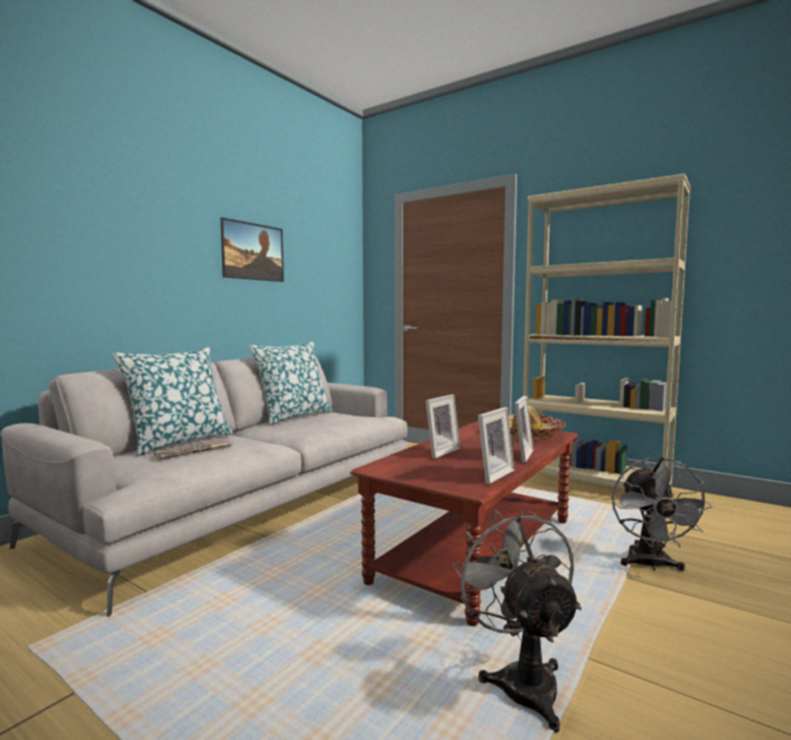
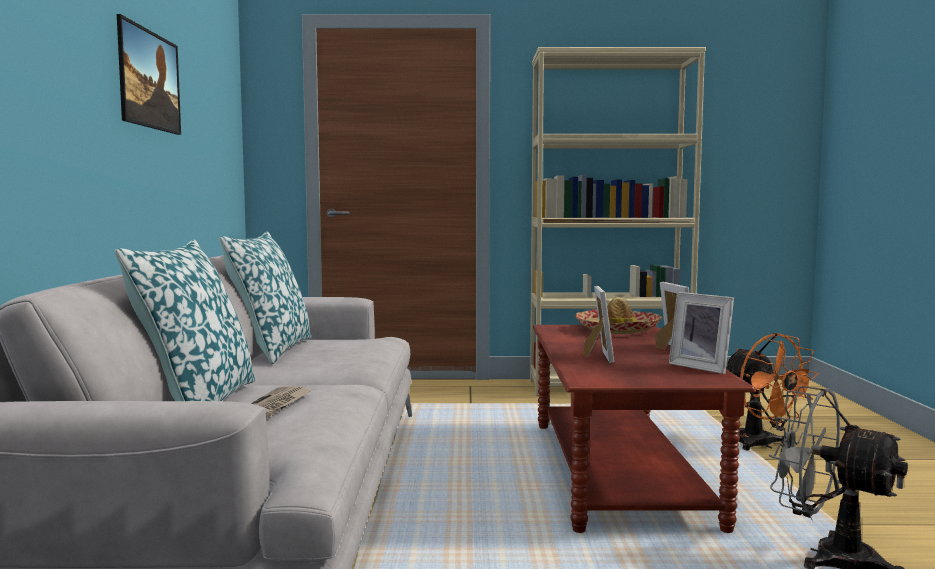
camera: 35 degrees left, 0 degrees up
picture frame [478,407,514,484] -> picture frame turned 135 degrees clockwise [669,292,734,374]
grey fan [612,457,713,571] -> orange fan [726,333,819,450]

